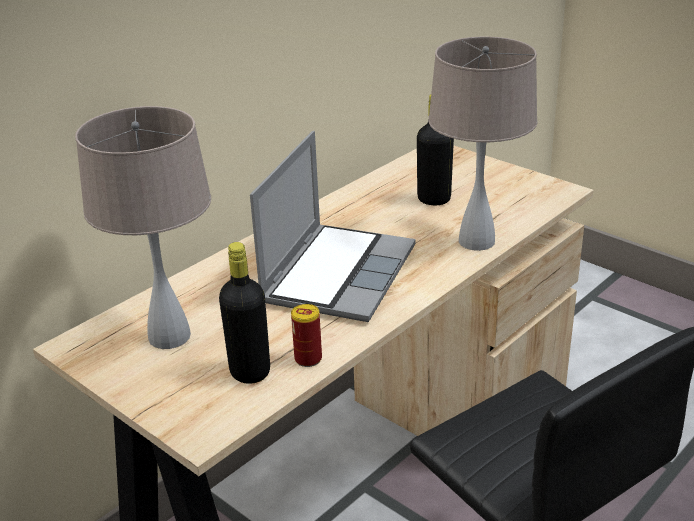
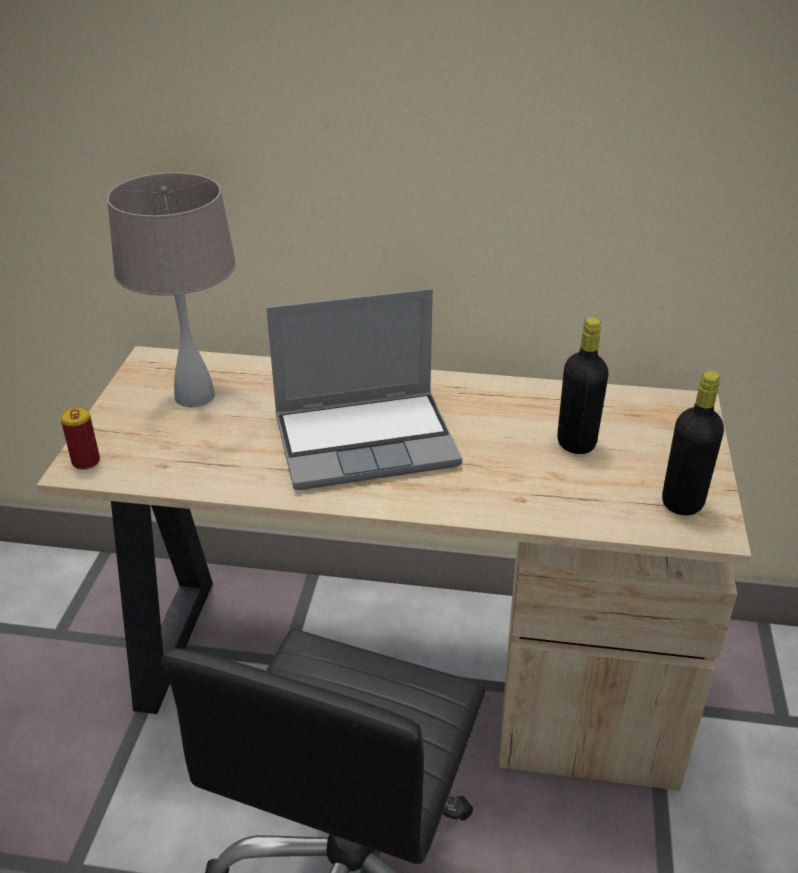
camera: 55 degrees right, 5 degrees up
black bottle [219,242,270,384] -> black bottle moved to [662,371,724,516]
can [291,304,322,367] -> can moved to [60,407,100,470]
beige table lamp [428,37,538,251] -> none

